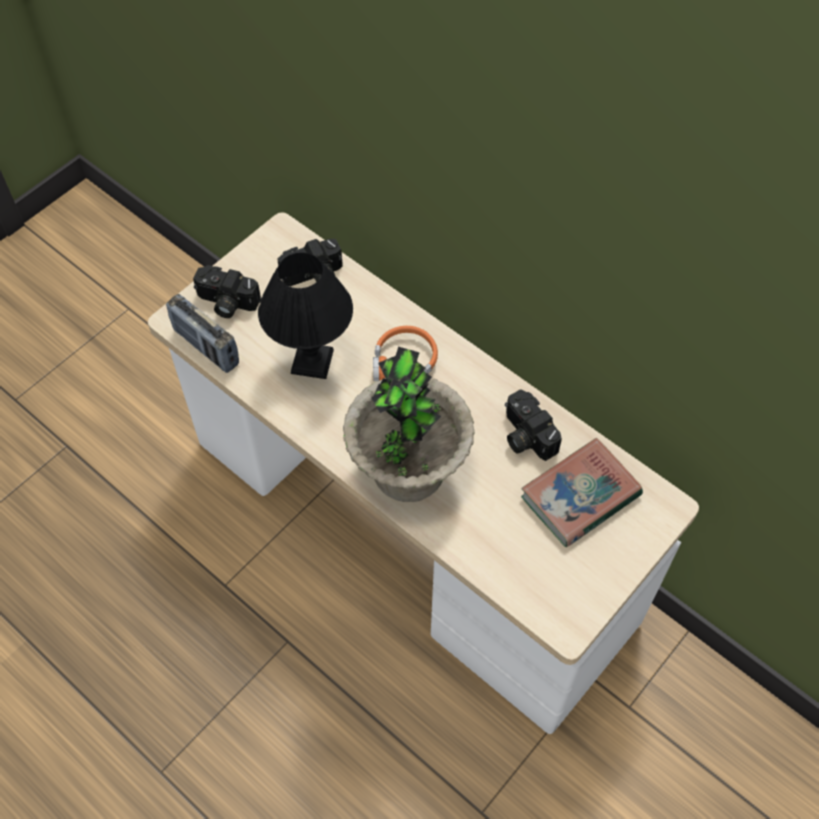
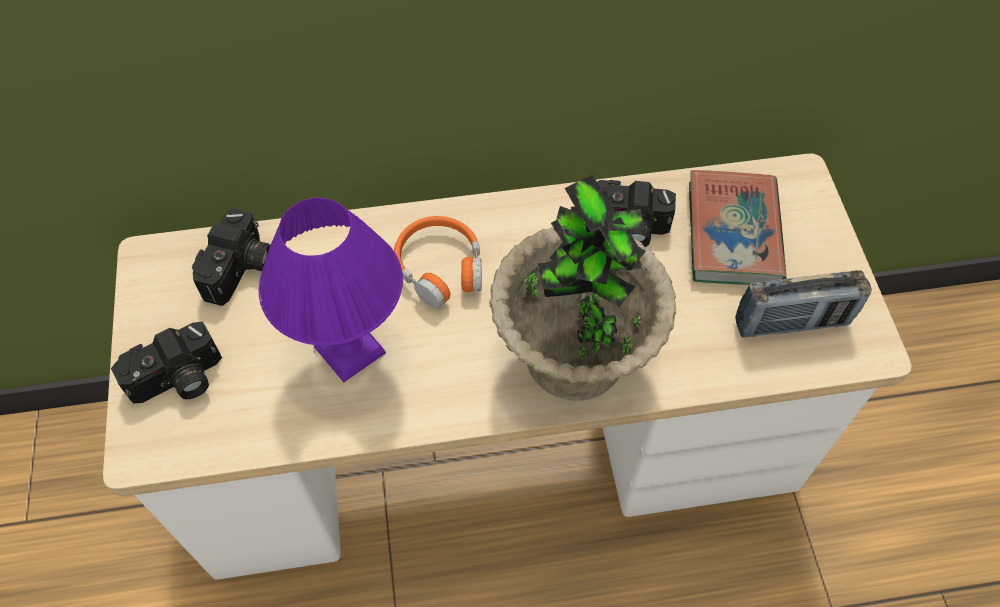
camera: 50 degrees left, 0 degrees up
radio [166,294,239,373] -> radio moved to [735,270,872,338]
black table lamp [258,252,353,379] -> purple table lamp [258,198,403,382]

